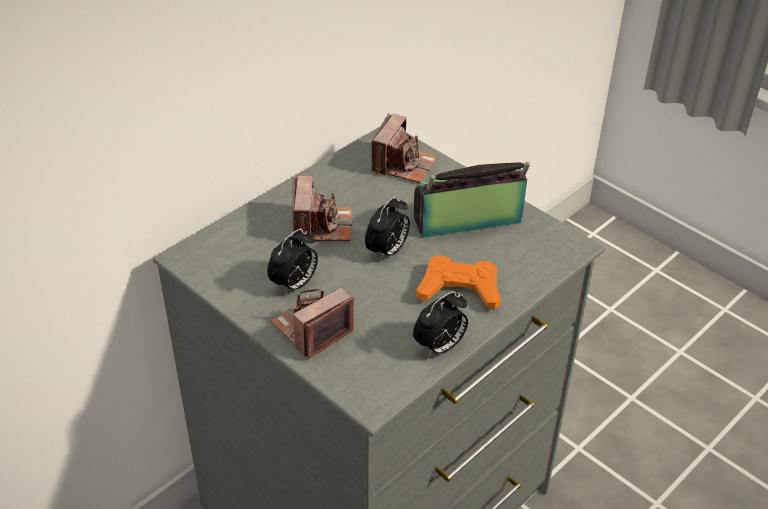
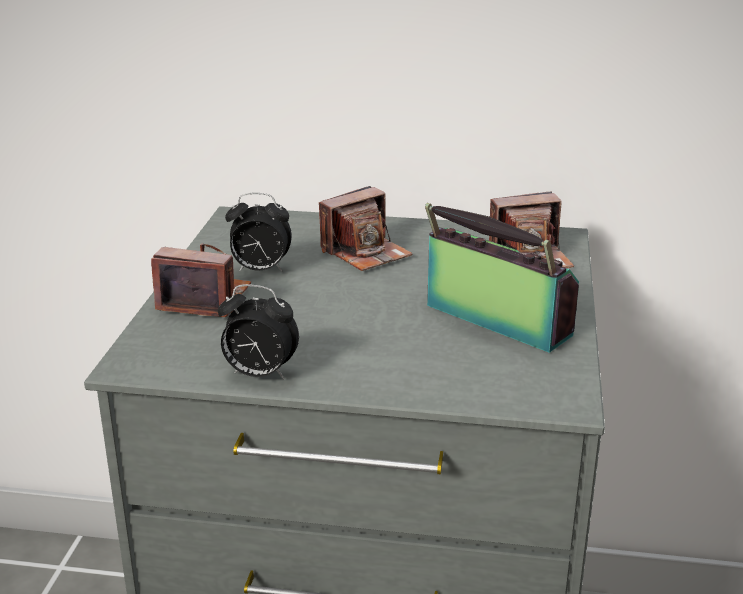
camera: 55 degrees right, 15 degrees down
alarm clock [365,196,410,262] -> none
orange game controller [416,255,501,310] -> none

